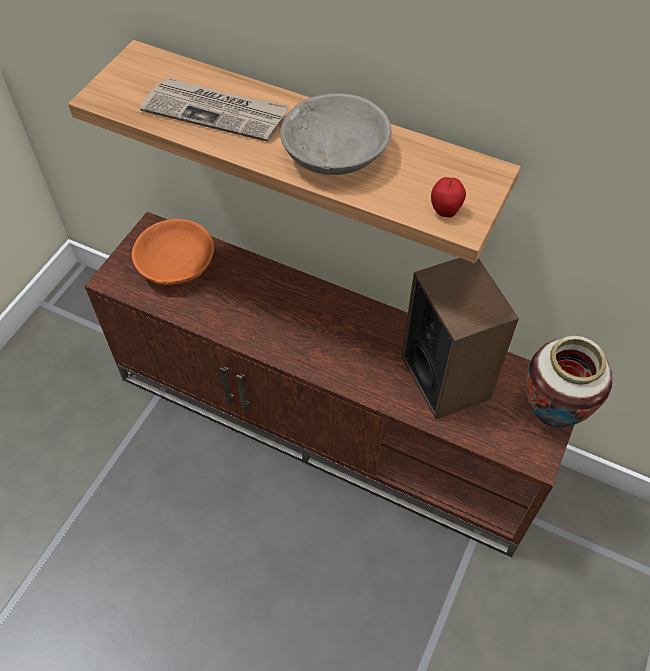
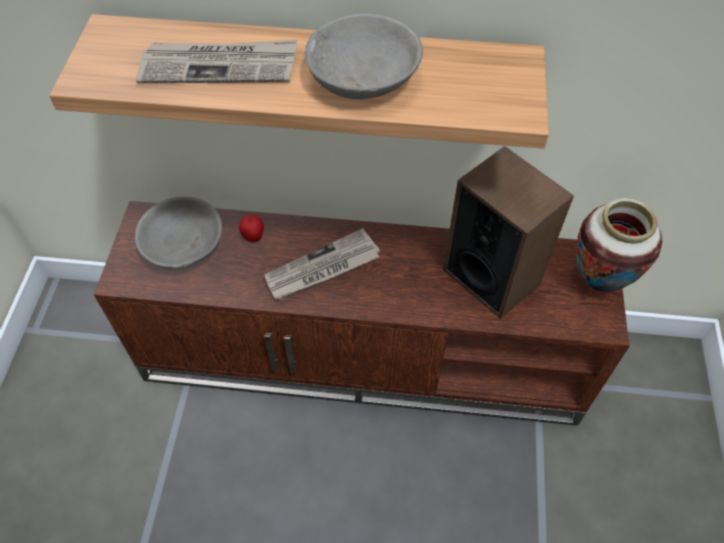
camera: 20 degrees left, 0 degrees up
orange bowl [132,219,214,285] -> grey bowl [135,197,222,270]
apple [431,177,466,217] -> apple moved to [239,214,264,242]
none -> newspaper [264,228,380,300]

